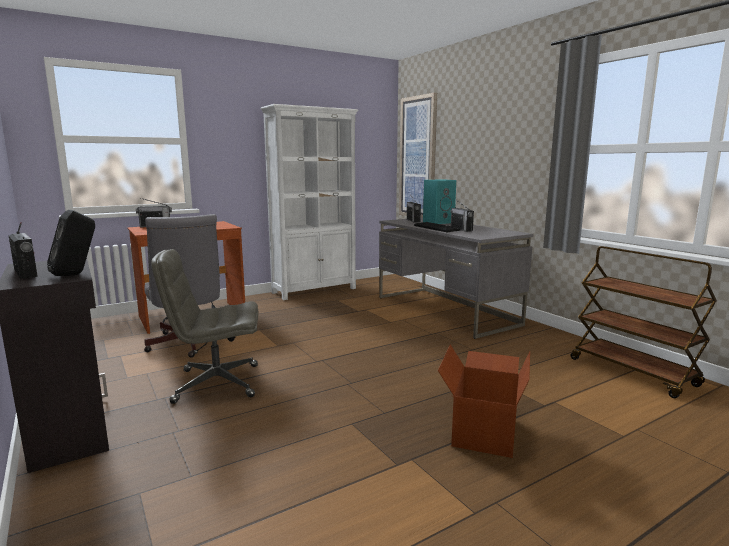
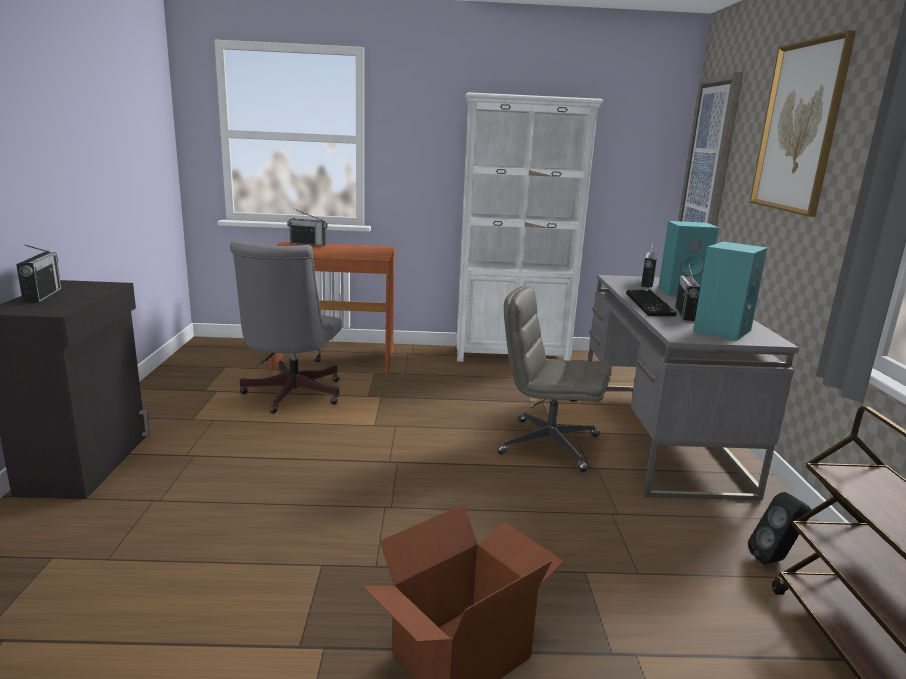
camera: 30 degrees right, 5 degrees up
black speaker [47,210,95,276] -> black speaker moved to [748,492,811,565]
grey office chair [151,249,258,404] -> grey office chair moved to [497,287,612,472]
none -> turquoise speaker [693,242,768,341]
none -> picture [750,30,856,217]

